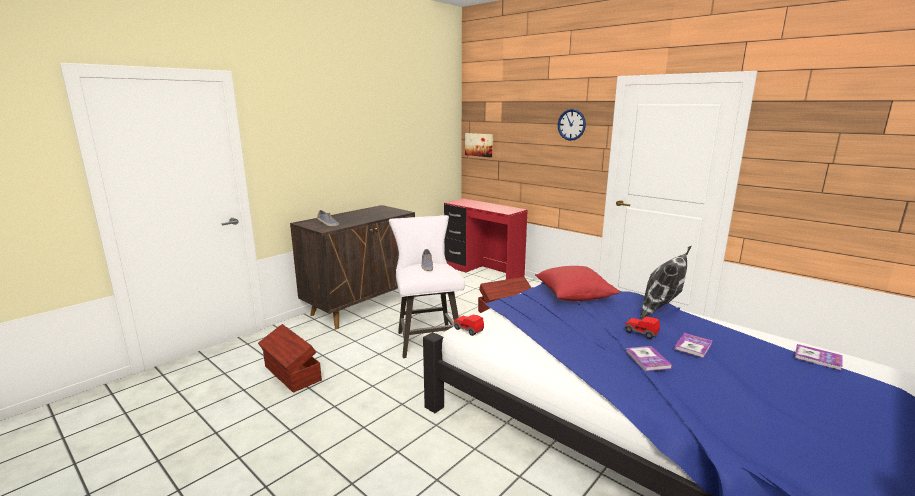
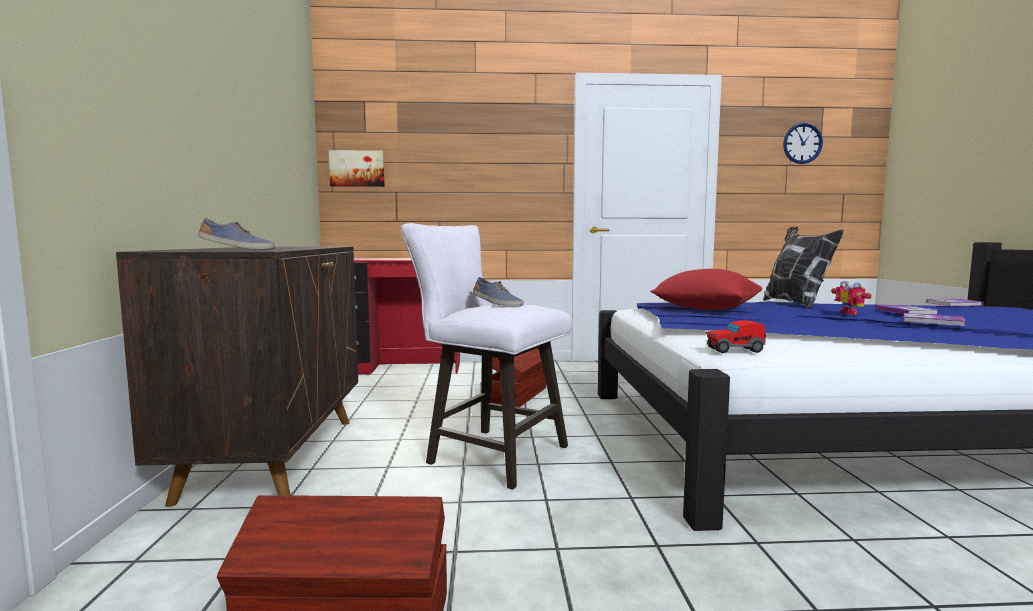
camera: 45 degrees left, 10 degrees down
wall clock [558,109,586,141] -> wall clock moved to [783,123,823,164]
toy car [625,317,660,339] -> toy robot [831,281,872,315]

